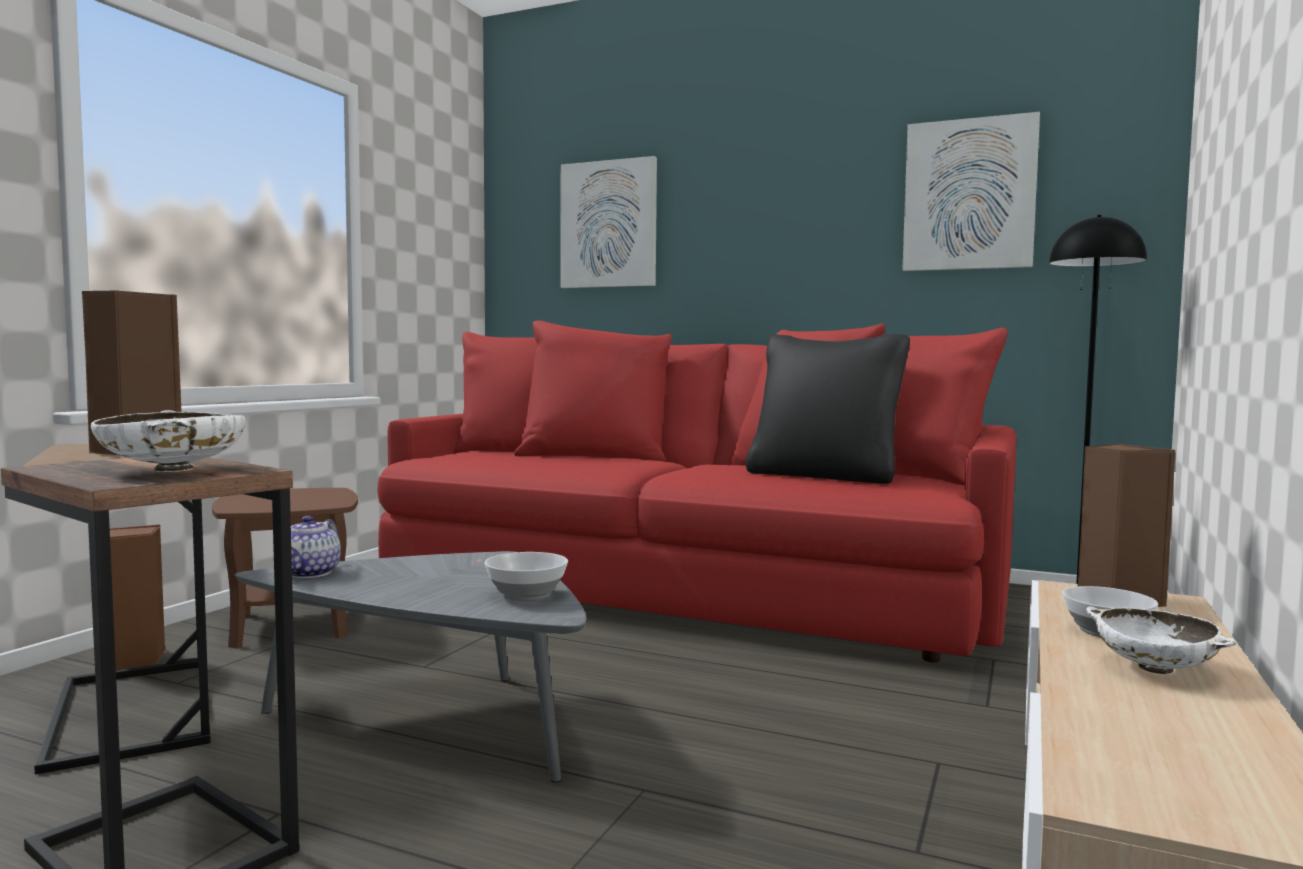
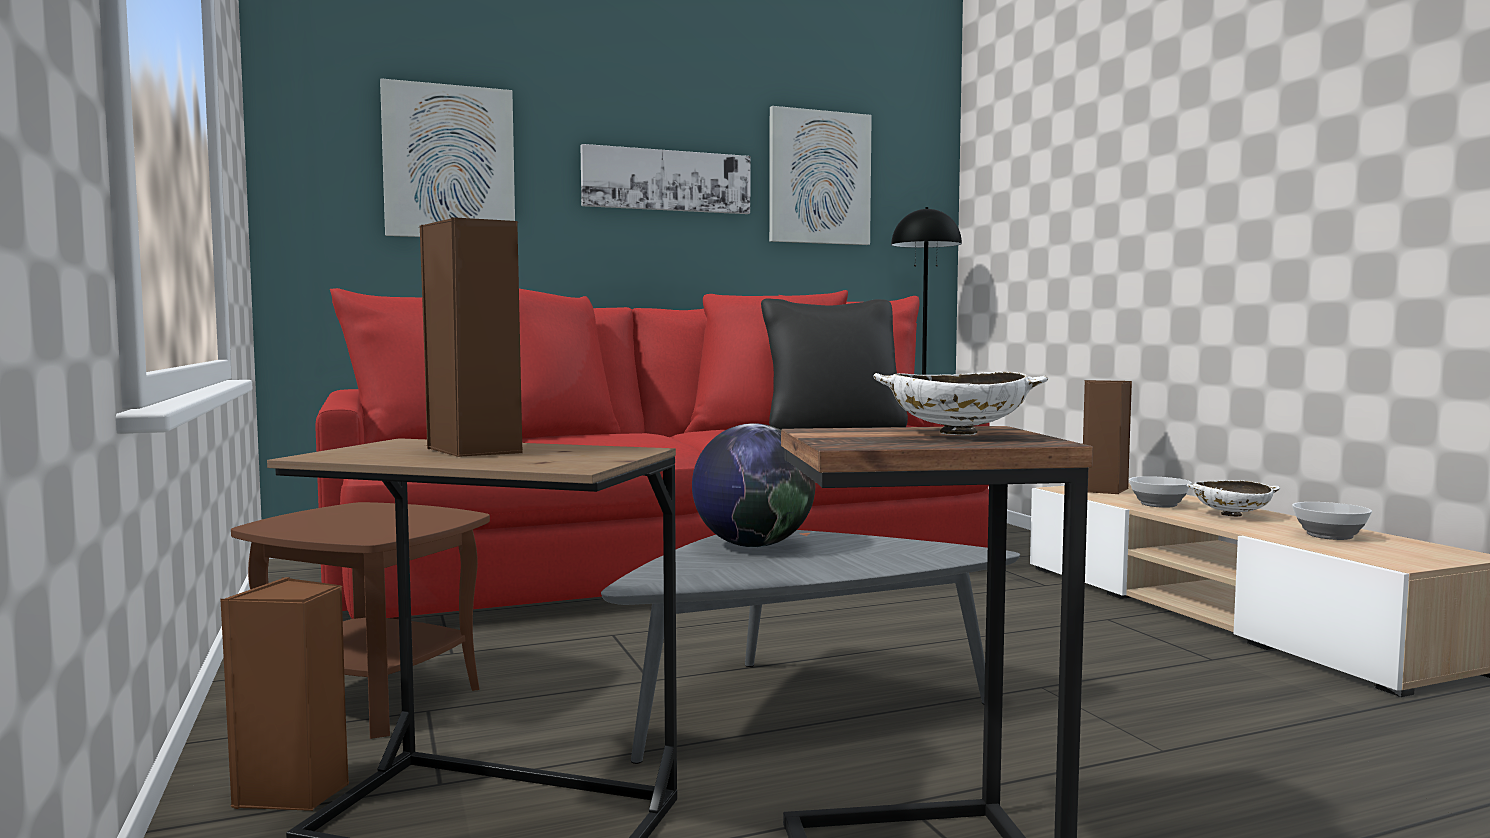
camera: 45 degrees left, 0 degrees up
teapot [291,516,341,578] -> none
bowl [484,552,568,601] -> bowl moved to [1292,502,1372,540]
none -> picture [581,144,750,214]
none -> globe [692,423,815,547]

